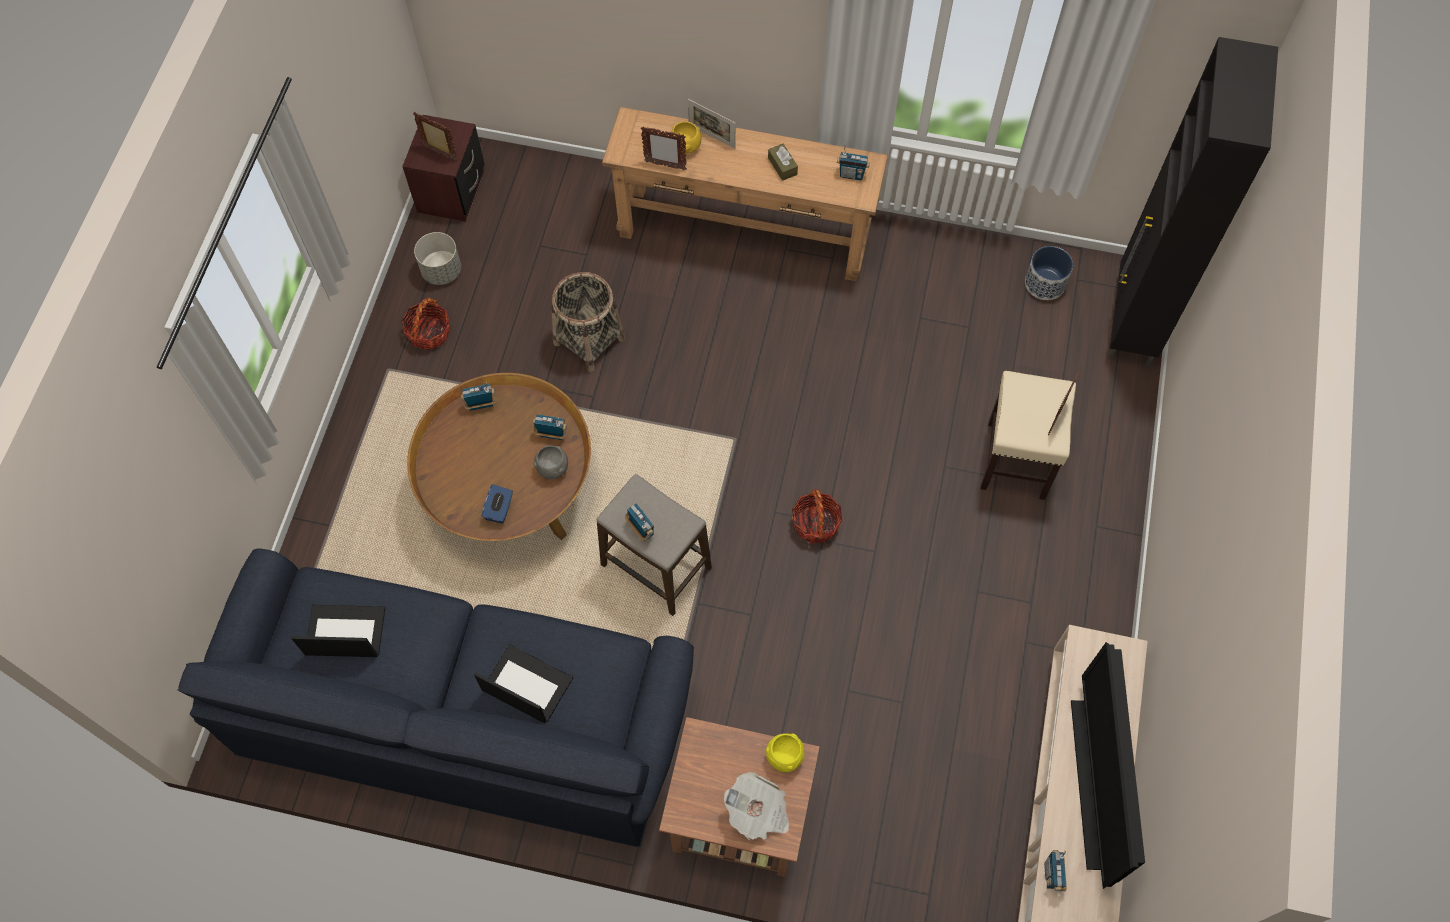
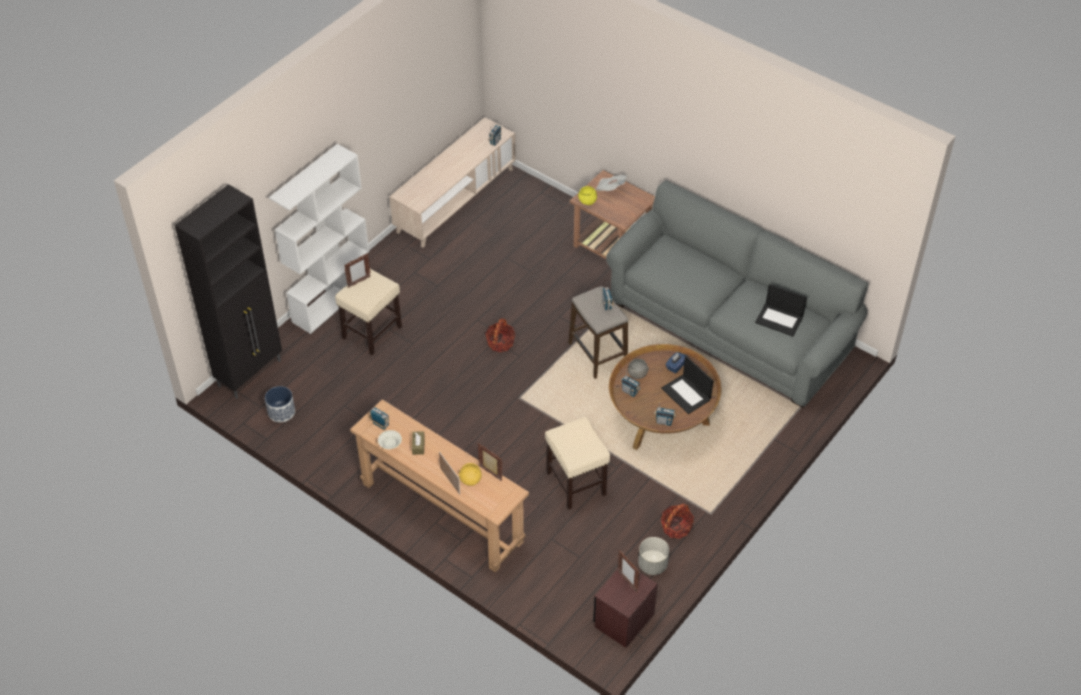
camera: 155 degrees left, 15 degrees down
blue sofa [178,548,694,847] -> grey sofa [606,180,868,408]
laptop [474,644,573,723] -> laptop moved to [661,356,713,414]
basket [551,272,625,372] -> beige stool [545,417,610,510]
television [1071,642,1145,889] -> none
none -> white bookcase [269,144,369,334]
none -> white bowl [378,430,402,449]

